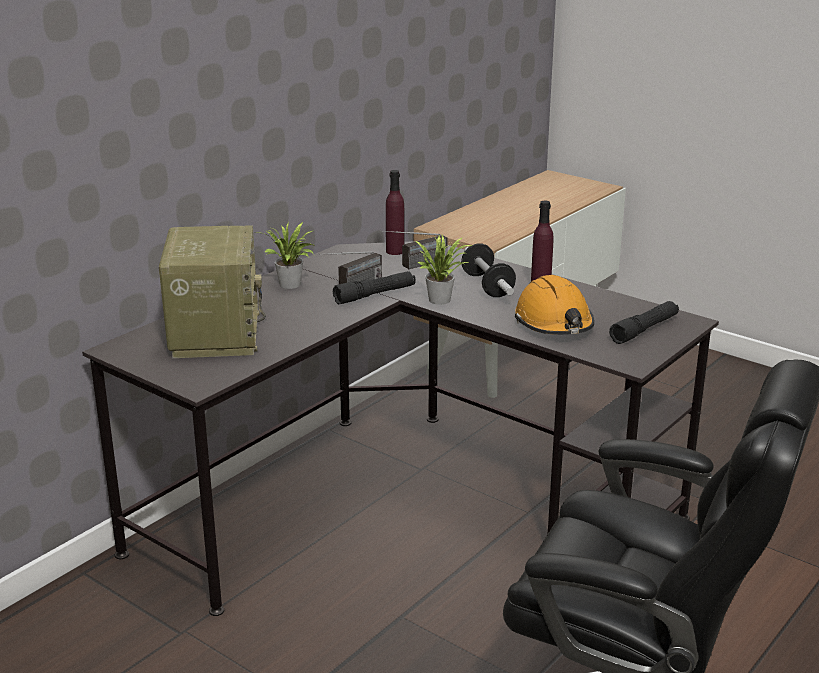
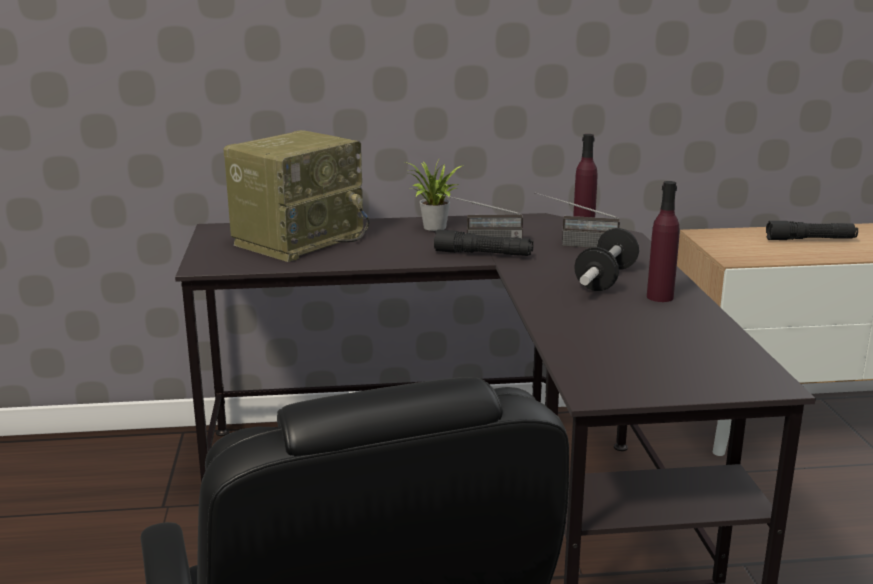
camera: 45 degrees right, 5 degrees down
potted plant [415,235,472,305] -> none
orange hard hat [515,275,594,335] -> none
black flashlight [609,301,679,344] -> black flashlight moved to [766,221,858,240]

